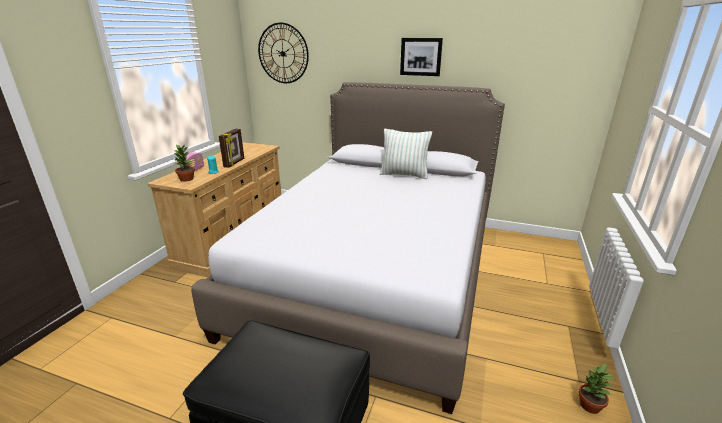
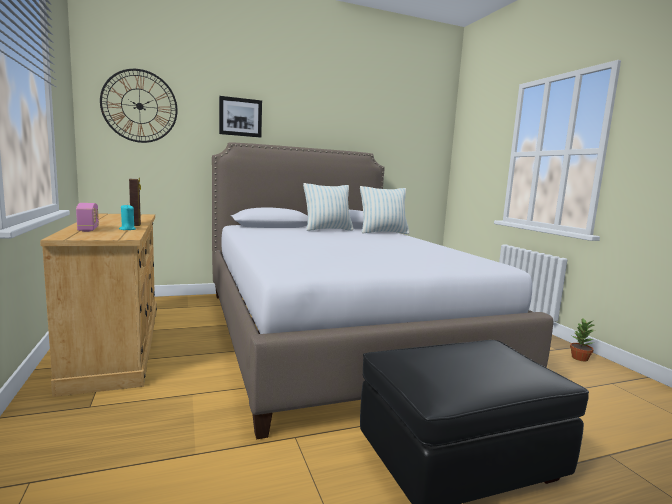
camera: 40 degrees left, 15 degrees down
potted plant [173,143,195,182] -> none
picture [400,38,443,76] -> picture moved to [219,96,262,138]
none -> pillow [360,186,409,234]

